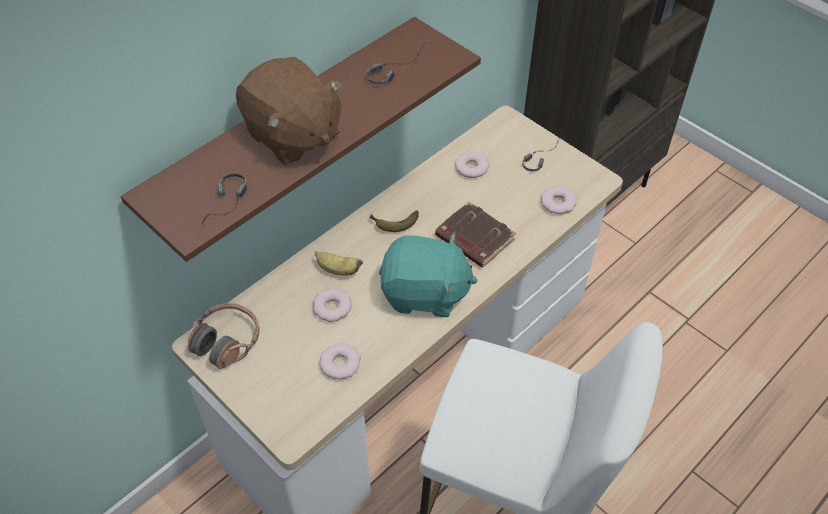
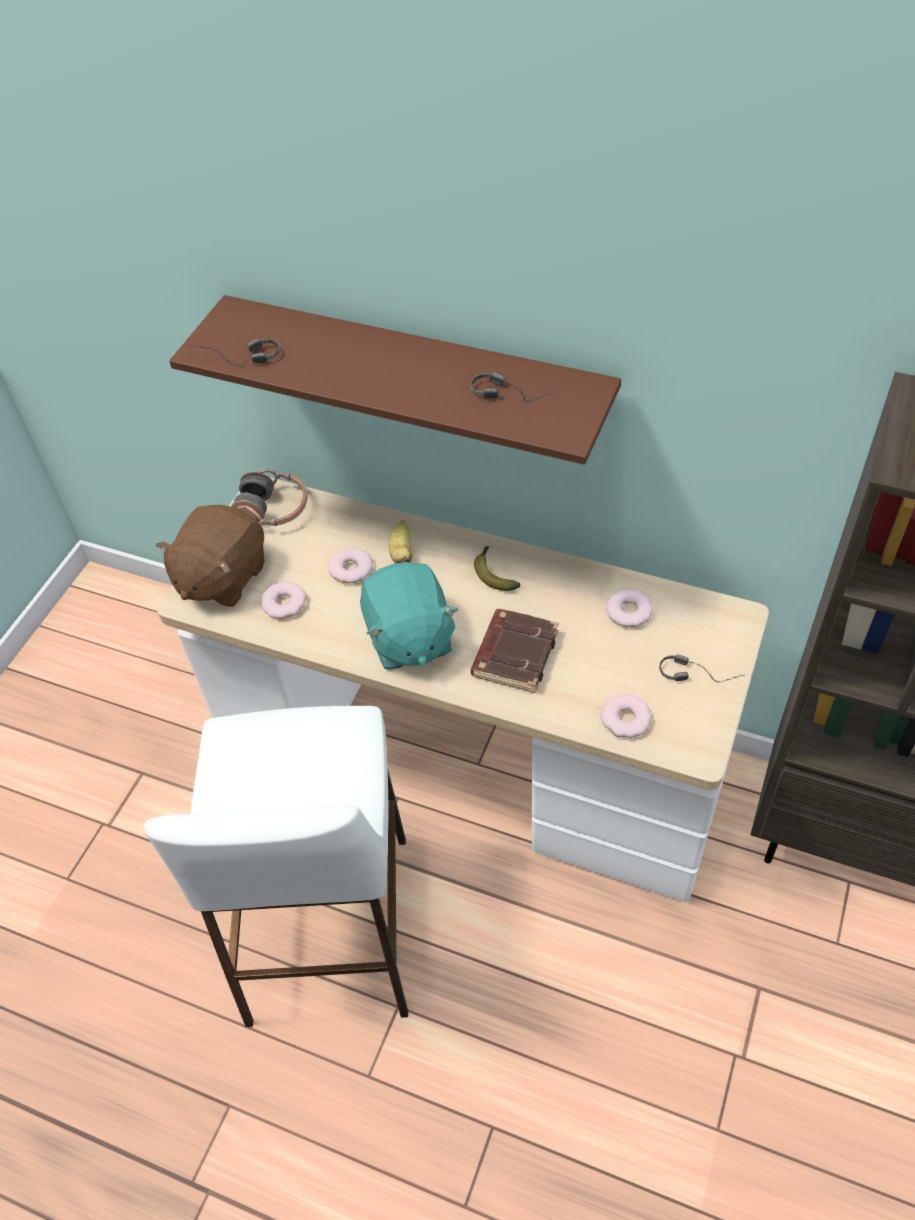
camera: 70 degrees right, 0 degrees up
brown plush toy [236,57,342,165] -> brown plush toy moved to [156,505,265,607]

